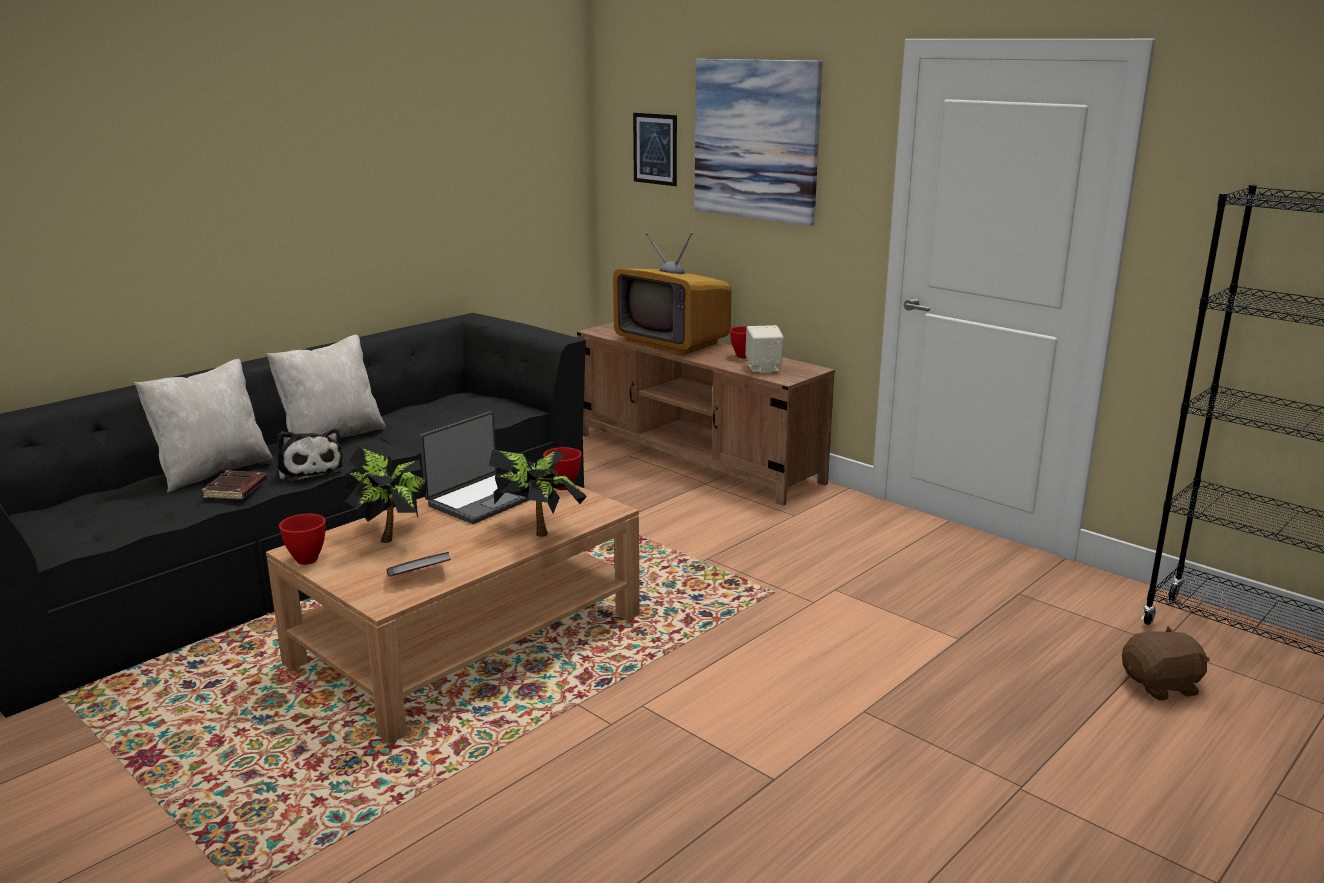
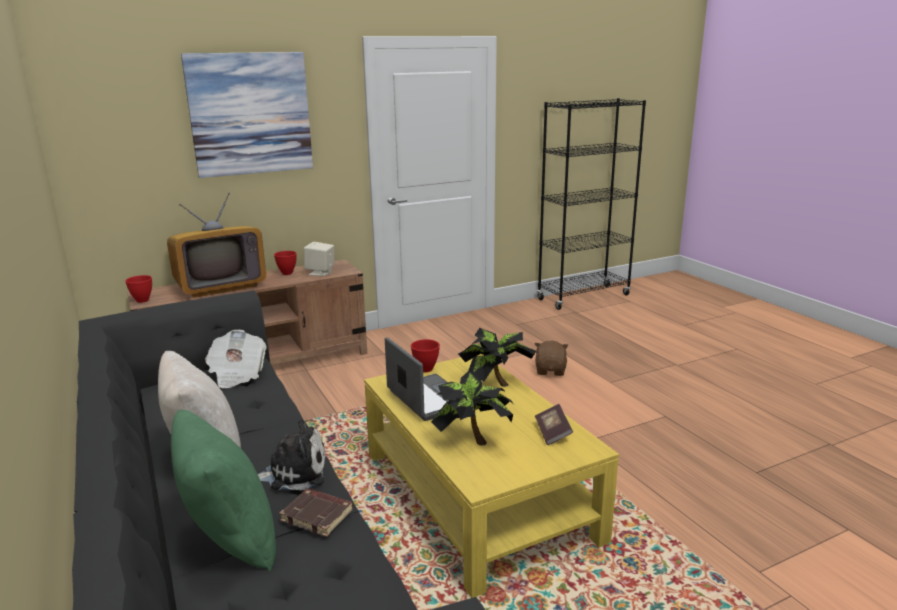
camera: 70 degrees left, 0 degrees up
beige pillow [134,359,273,493] -> green pillow [171,410,276,572]
brown coffee table [266,485,640,744] -> yellow coffee table [364,354,619,598]
red bowl [279,514,326,565] -> red bowl moved to [125,275,152,303]
picture [633,113,677,186] -> none
brown plush toy [1122,626,1210,701] -> brown plush toy moved to [535,341,569,376]
none -> newspaper [205,330,267,389]

